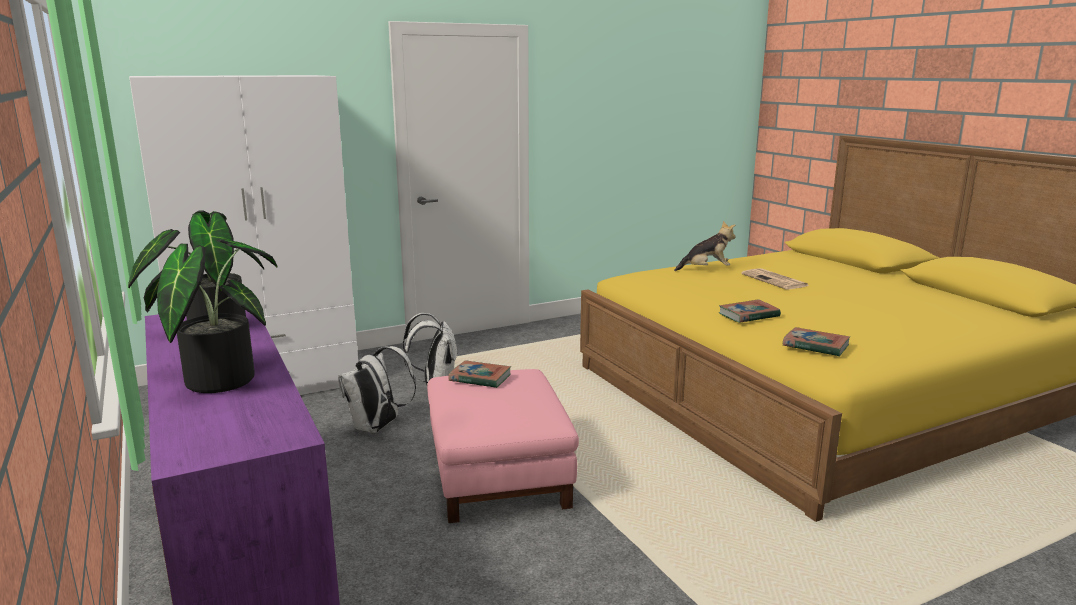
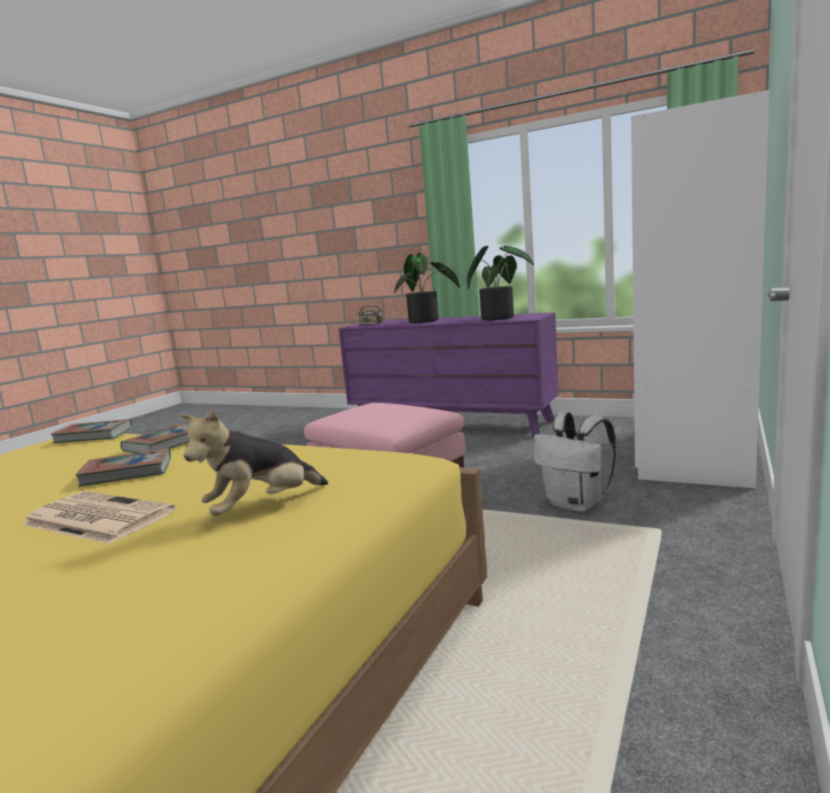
camera: 145 degrees right, 5 degrees down
white backpack [338,346,416,433] -> none
book [448,360,511,388] -> book moved to [76,448,171,487]
none -> radio [359,299,383,325]

